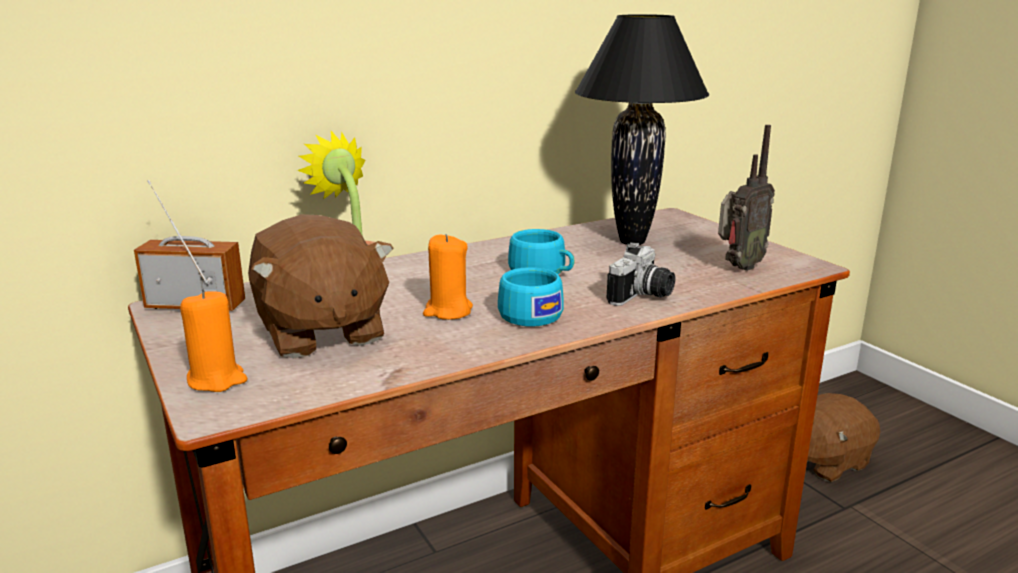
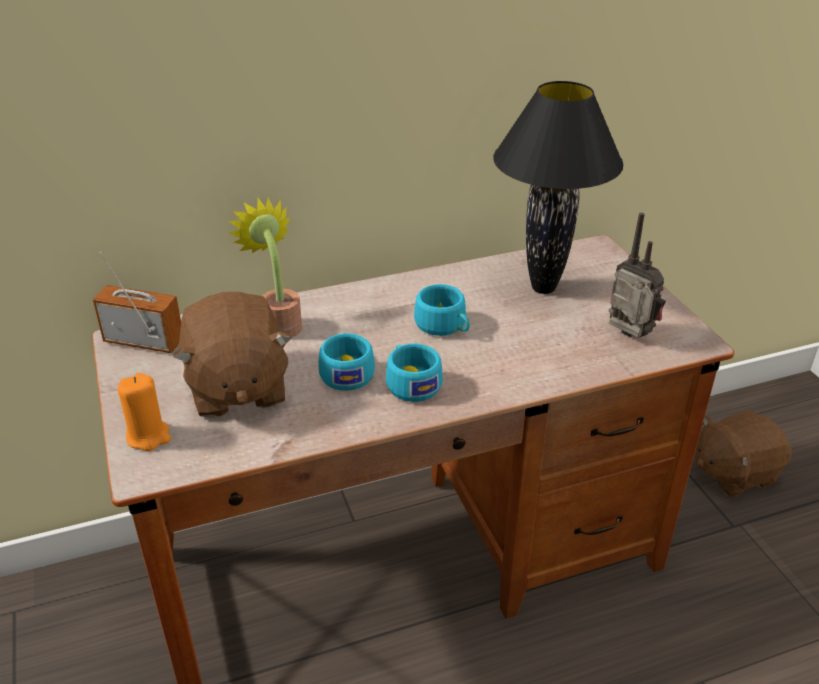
camera: 10 degrees right, 15 degrees up
orange candle [423,234,473,320] -> turquoise cup [318,333,375,391]
camera [606,242,675,306] -> none
radio [718,125,775,271] -> radio turned 105 degrees counterclockwise [609,213,666,338]

